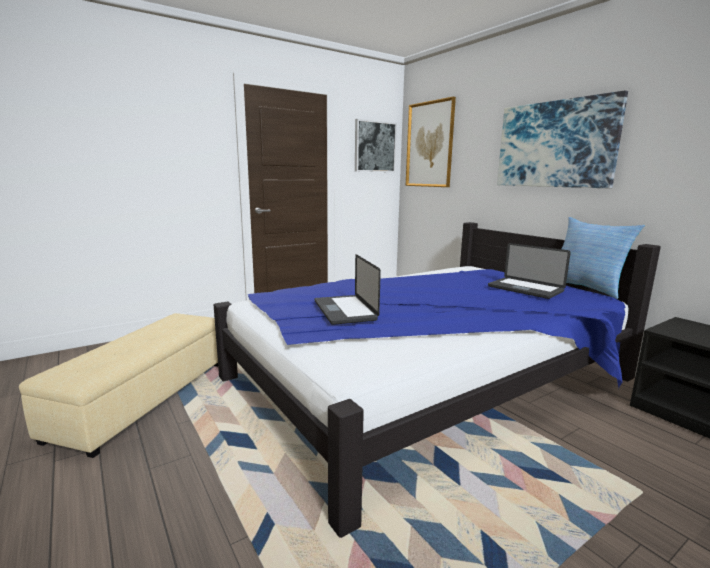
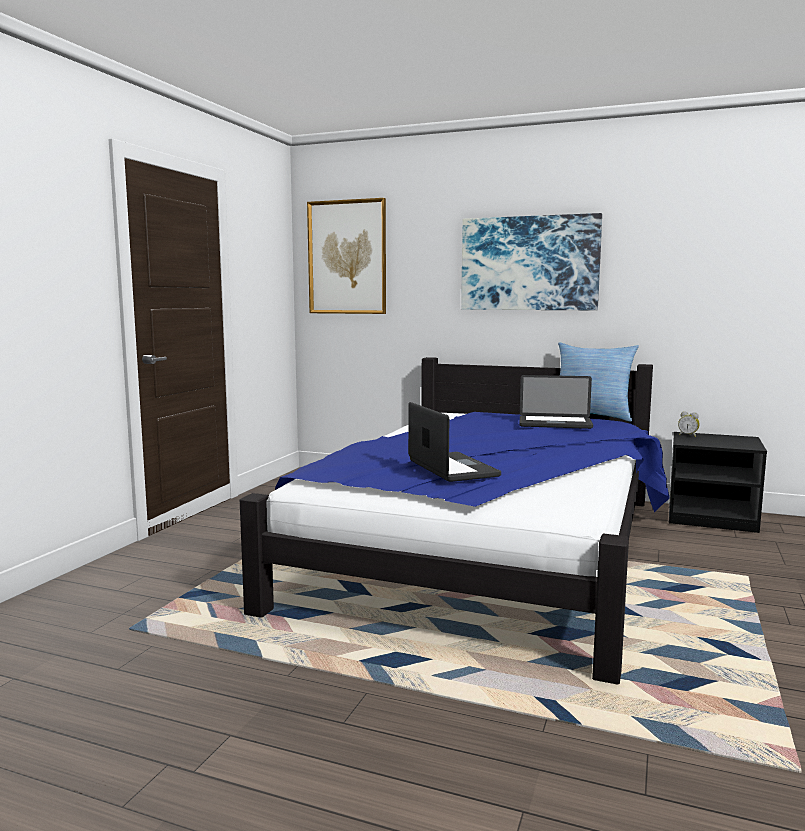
camera: 35 degrees left, 5 degrees down
beige ottoman [19,313,218,458] -> none
laptop [315,254,381,325] -> laptop turned 150 degrees counterclockwise [408,402,501,482]
picture [355,119,397,172] -> none
none -> alarm clock [678,411,700,437]

